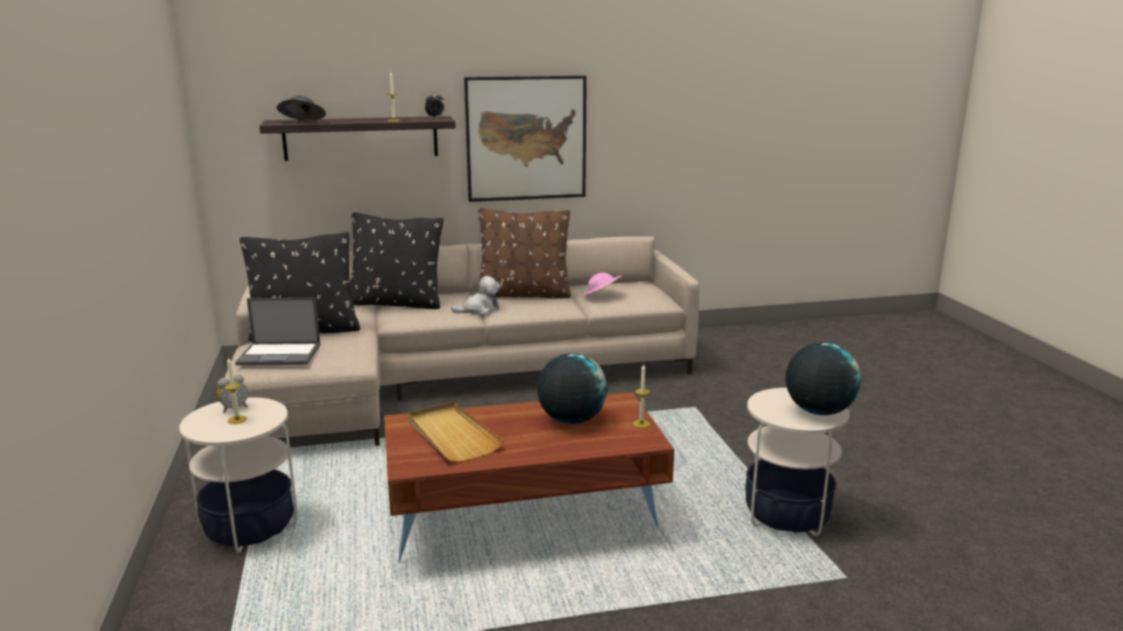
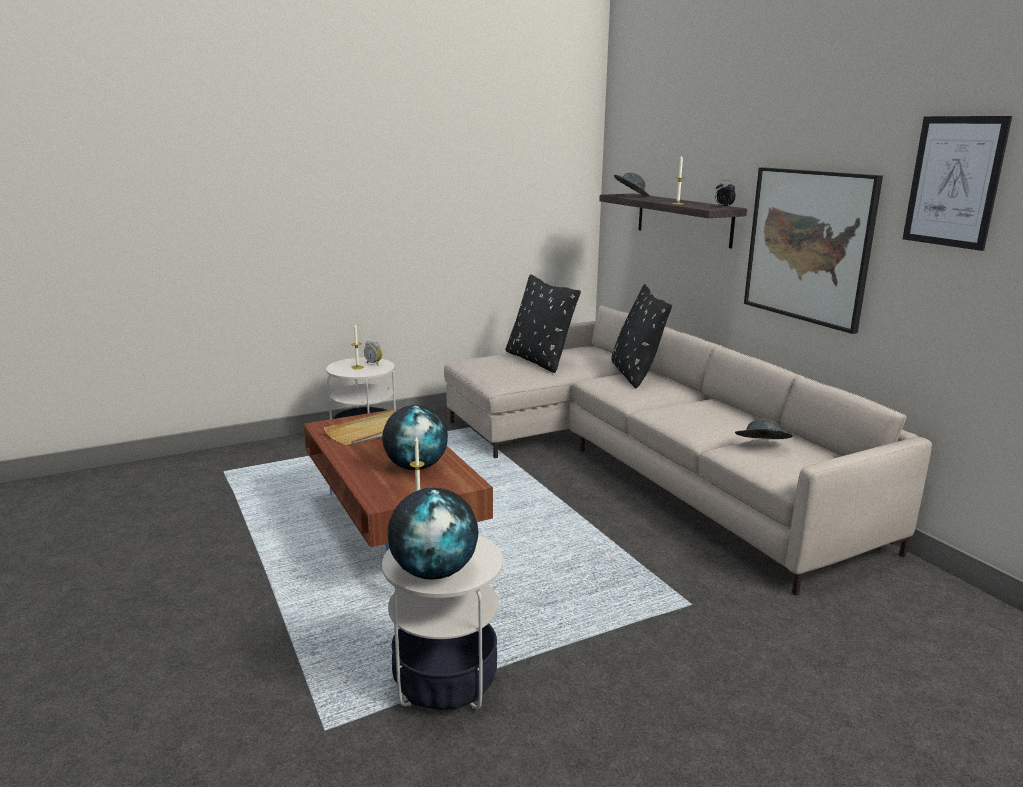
camera: 75 degrees right, 0 degrees up
laptop [235,298,320,366] -> none
plush toy [451,276,501,315] -> none
brown pillow [478,208,571,298] -> none
pink hat [582,273,622,296] -> grey hat [735,418,793,439]
none -> picture [903,116,1012,251]

